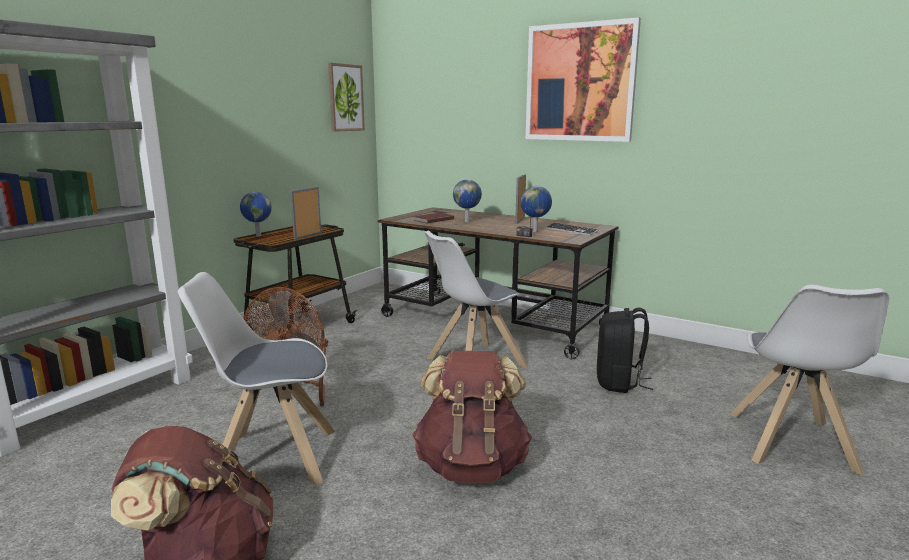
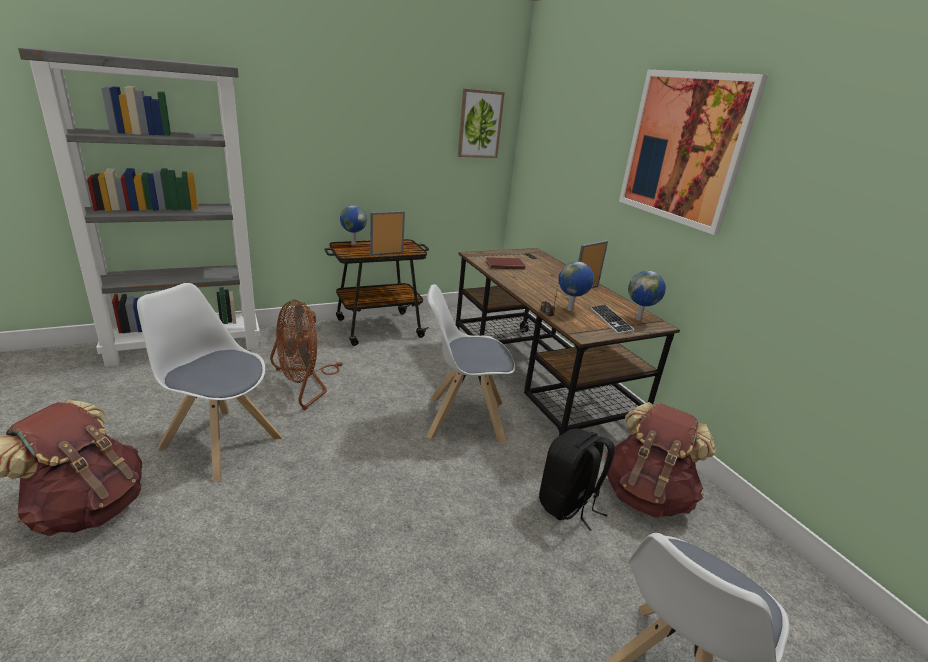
camera: 30 degrees right, 10 degrees up
brown backpack [413,351,532,483] -> brown backpack moved to [604,402,716,518]
globe [453,180,482,222] -> globe moved to [628,271,666,321]

